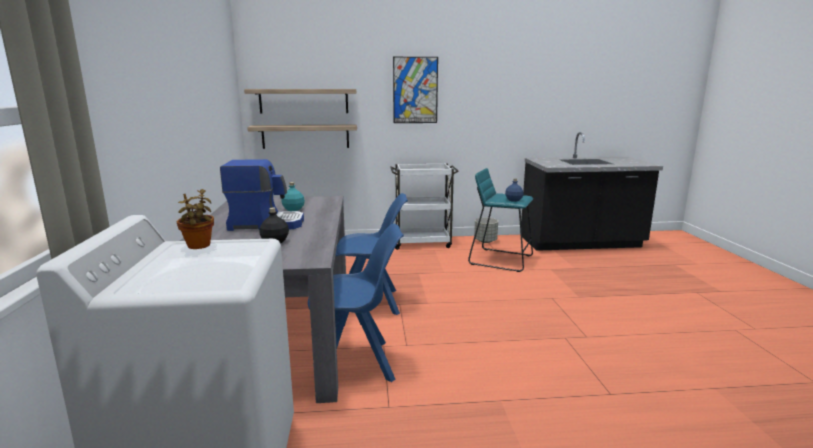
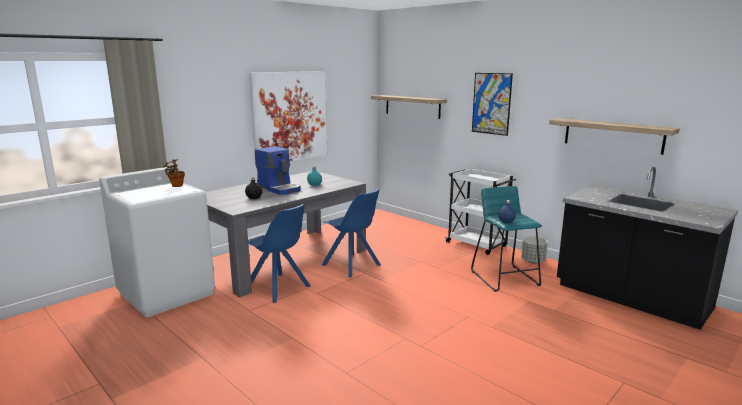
camera: 50 degrees right, 0 degrees up
shelf [247,124,357,149] -> shelf moved to [549,118,680,155]
none -> picture [249,71,327,166]

